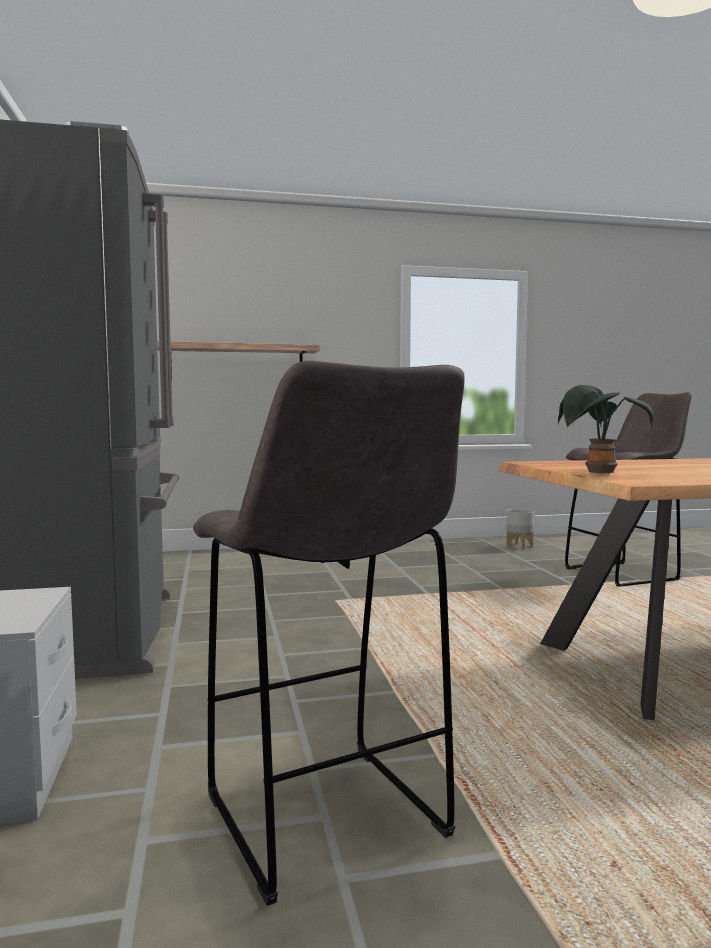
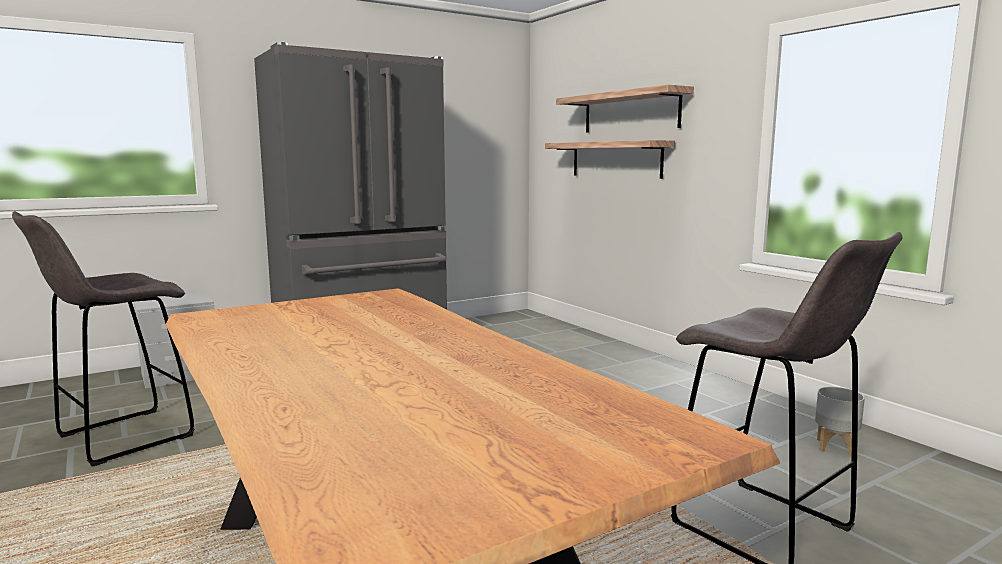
camera: 70 degrees right, 5 degrees up
potted plant [558,385,654,473] -> none
none -> shelf [556,84,694,133]

